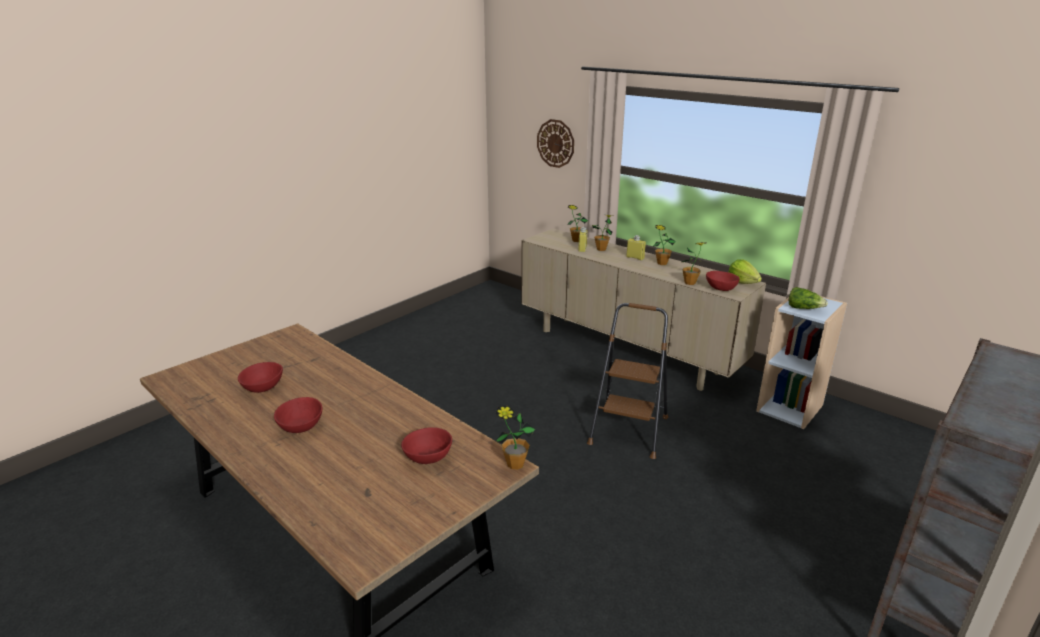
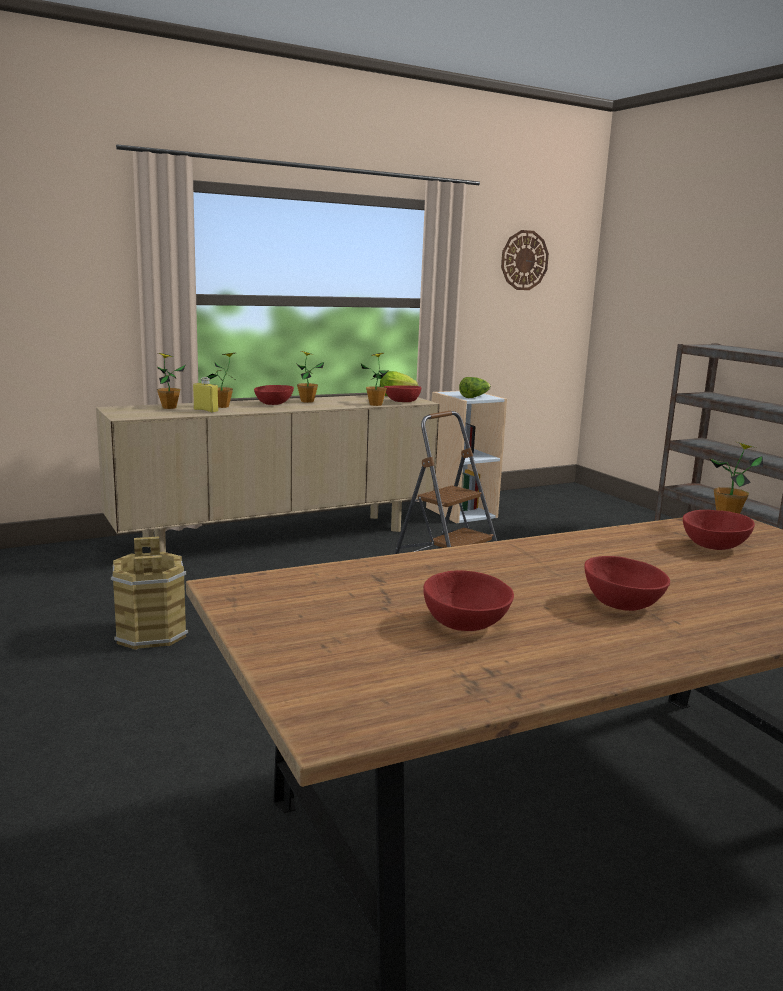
camera: 70 degrees left, 10 degrees down
wall clock [537,119,574,168] -> wall clock moved to [501,230,549,290]
yellow bottle [626,235,646,260] -> red bowl [254,385,294,405]
none -> brown bucket [111,537,188,650]

